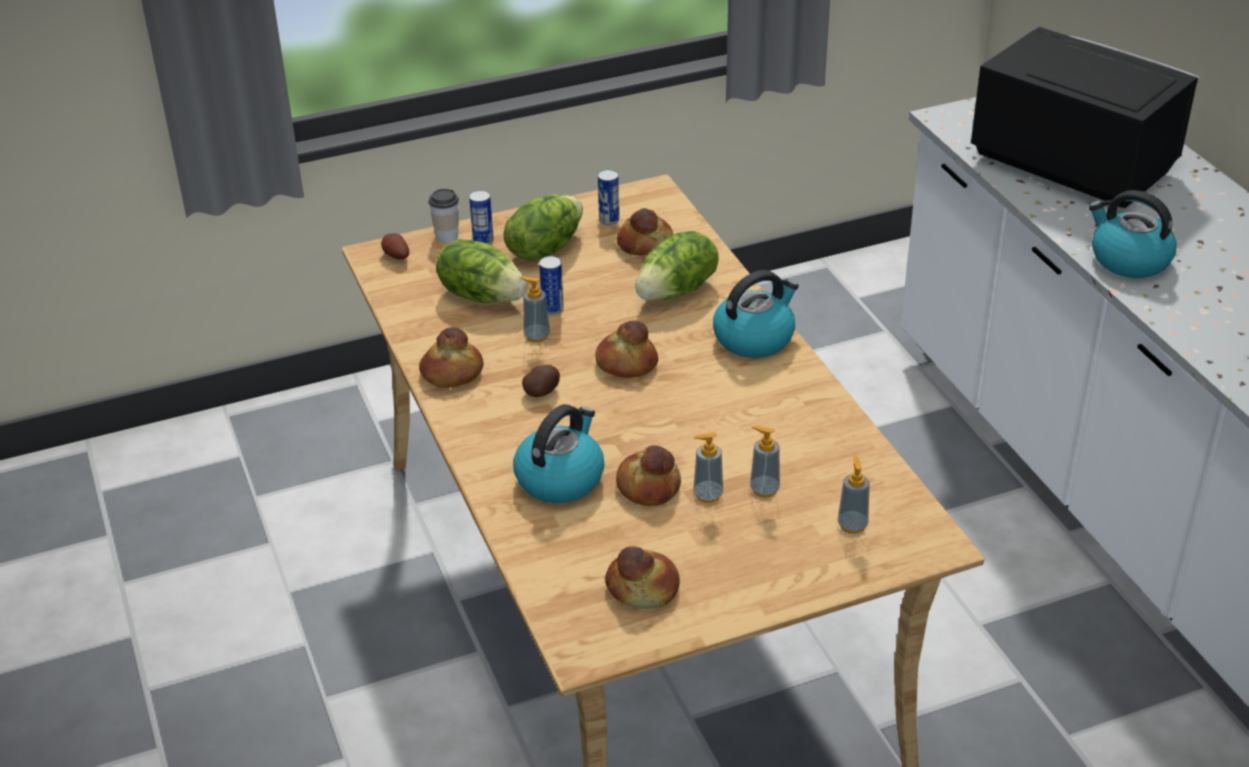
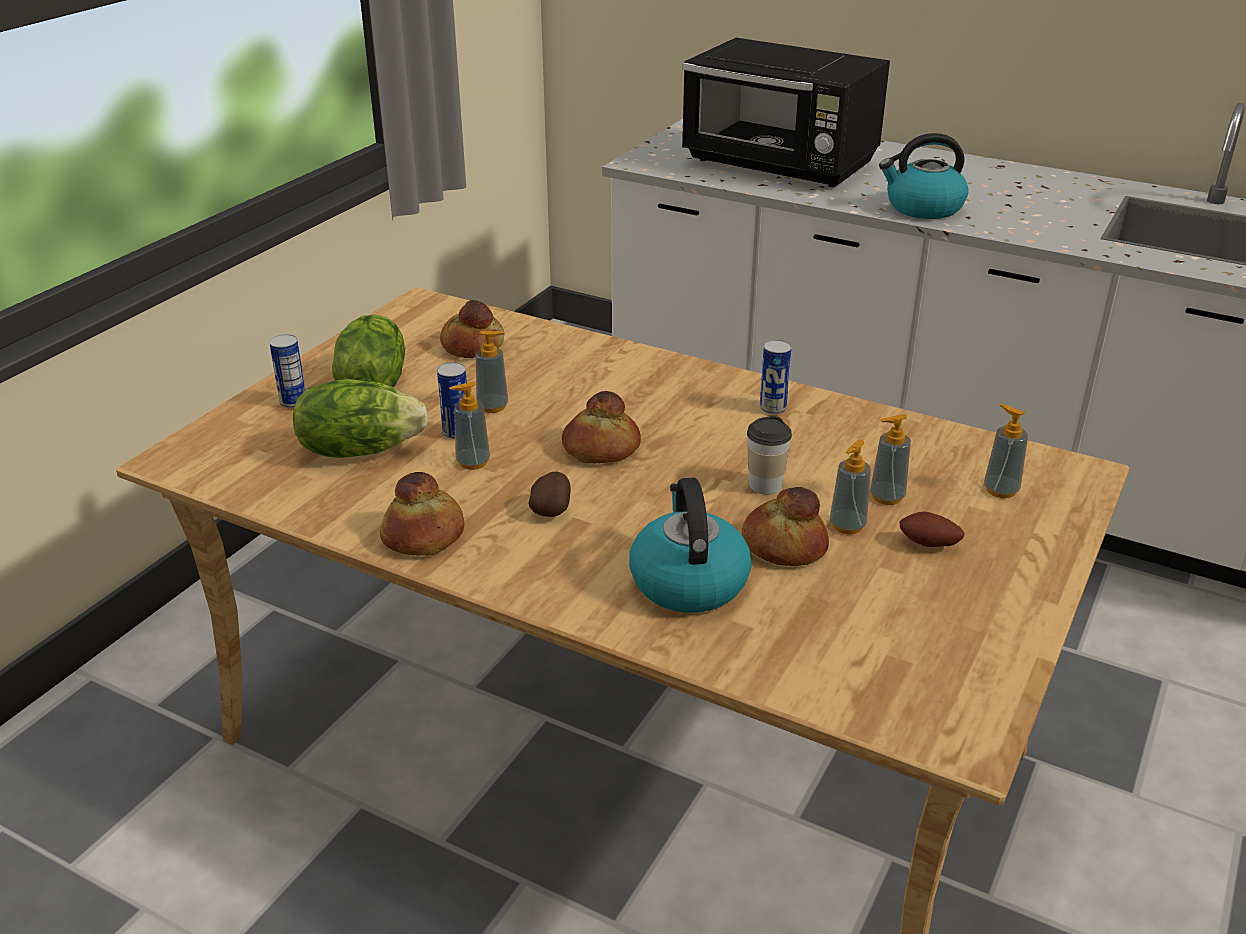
camera: 40 degrees left, 5 degrees down
potato [381,233,409,260] -> potato moved to [900,512,965,547]
cup [428,189,459,243] -> cup moved to [747,416,792,494]
can [598,170,619,225] -> can moved to [760,340,792,414]
bread [605,546,680,608] -> none
lettuce [635,231,719,300] -> none
kettle [713,270,799,358] -> none
black microwave [971,27,1200,208] -> black microwave turned 150 degrees counterclockwise [682,38,890,187]
none -> soap dispenser [476,331,508,413]

